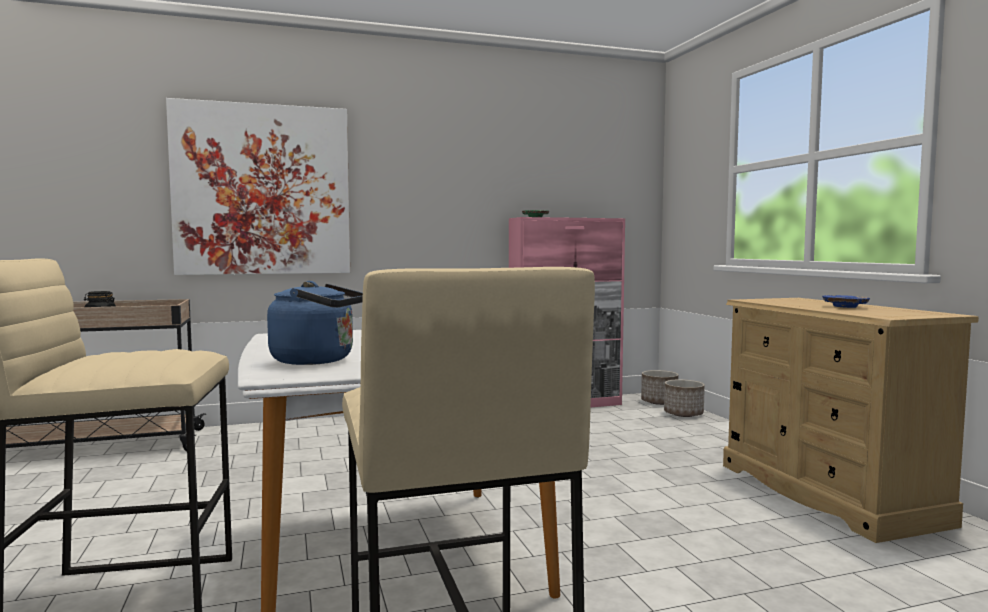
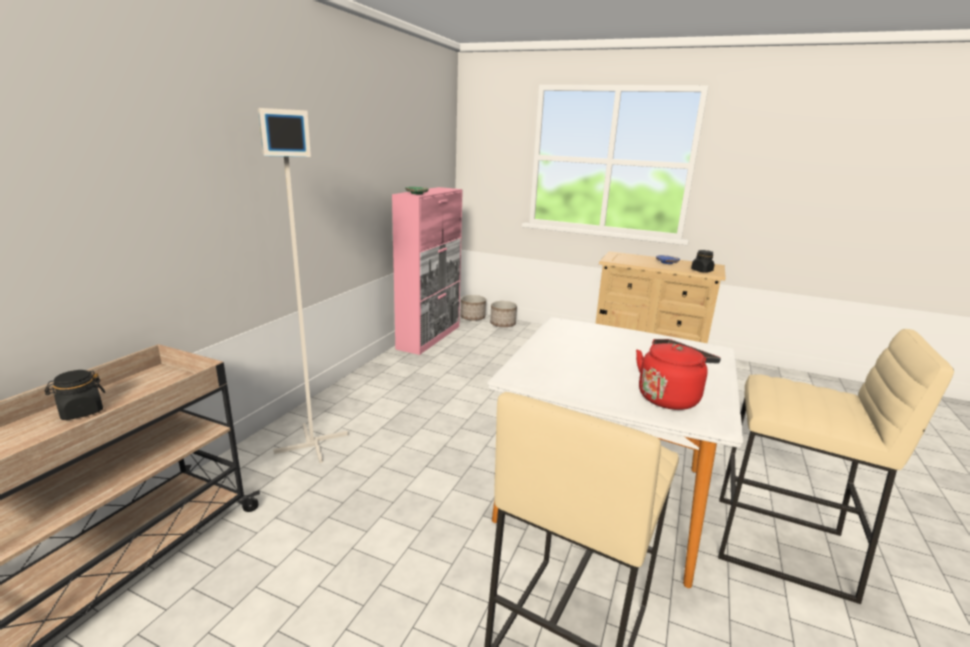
camera: 50 degrees left, 15 degrees up
picture [166,98,350,275] -> none
blue kettle [267,281,363,365] -> red kettle [636,339,721,410]
none -> grey floor lamp [257,108,348,463]
none -> black jar [691,250,714,272]

